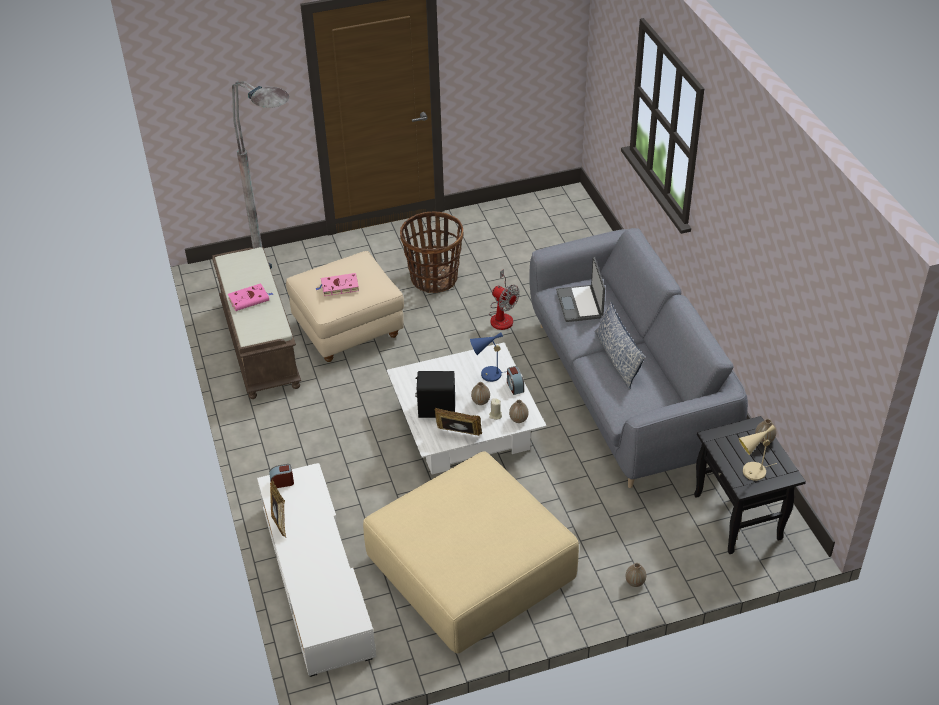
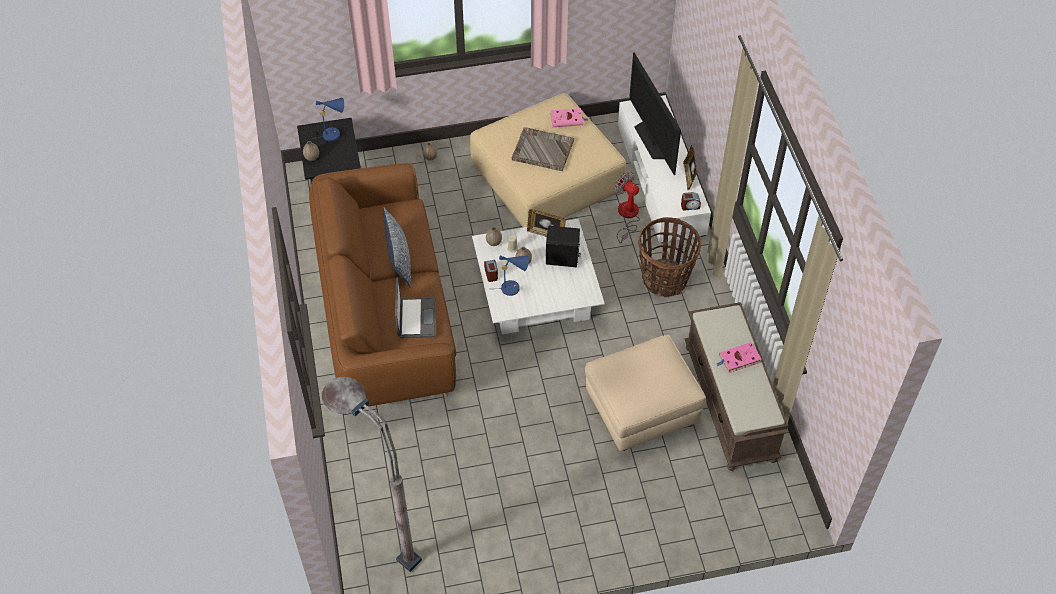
camera: 175 degrees left, 10 degrees up
grey floor lamp [232,81,289,269] -> grey floor lamp moved to [322,377,422,572]
pink book [315,273,359,296] -> pink book moved to [551,108,588,127]
basket [400,211,463,293] -> basket moved to [638,217,701,297]
fan [489,269,520,330] -> fan moved to [614,172,640,243]
grey sofa [529,228,748,488] -> brown sofa [309,163,456,407]
beige table lamp [738,425,777,481] -> blue table lamp [312,98,344,141]
none -> grey tray [512,127,574,171]
none -> television [629,52,681,175]

